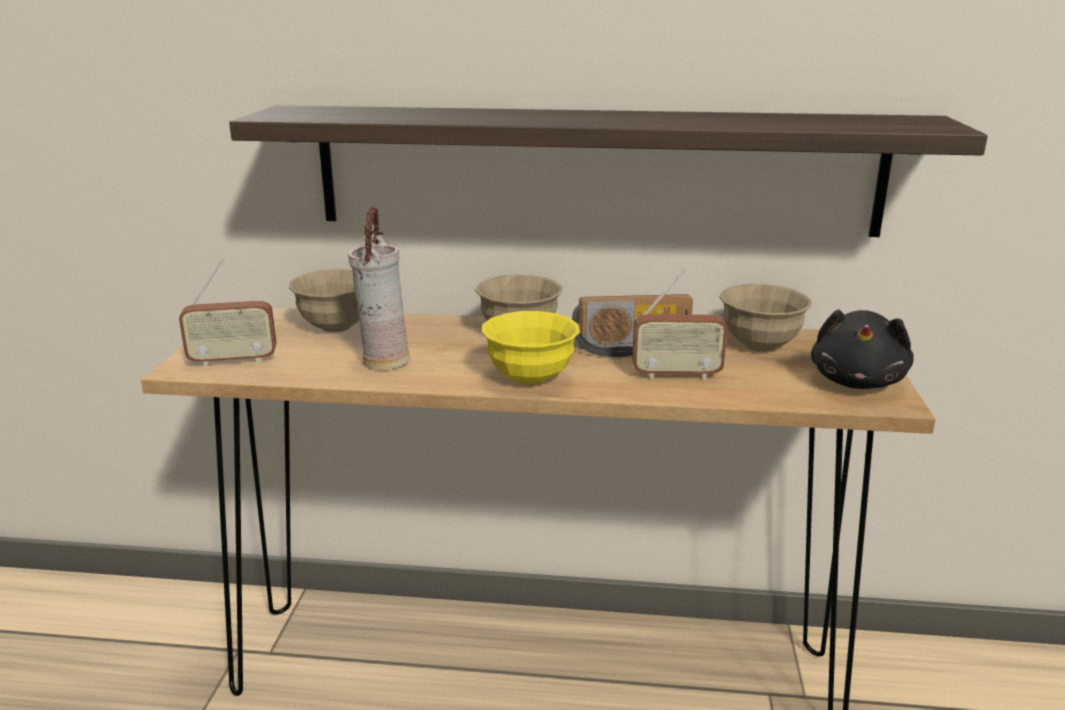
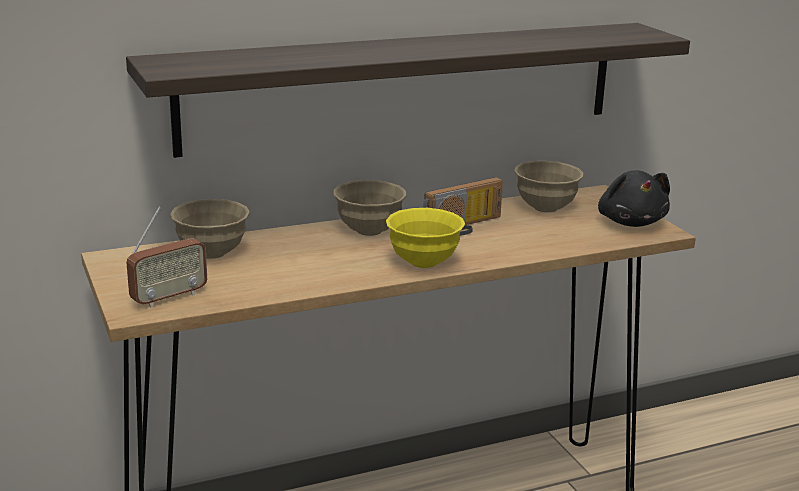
camera: 30 degrees left, 0 degrees up
vase [348,207,410,370] -> none
radio [632,269,727,380] -> none

